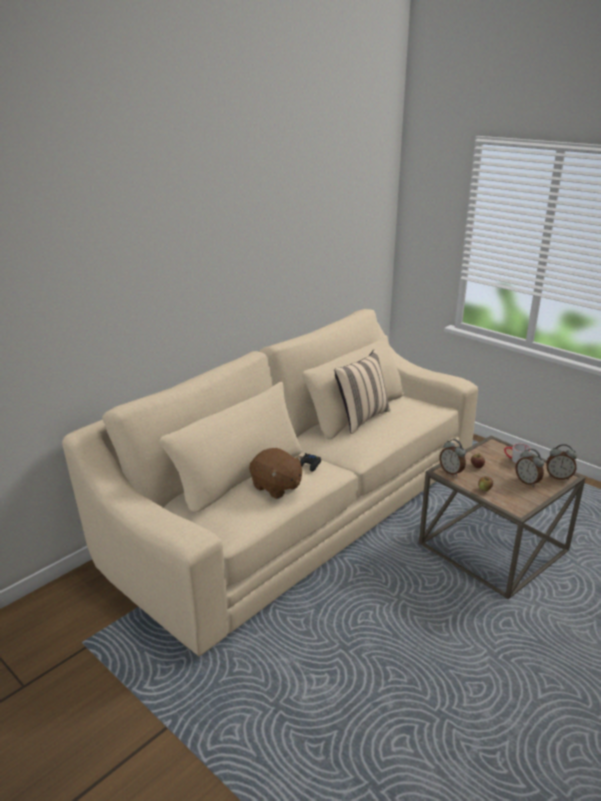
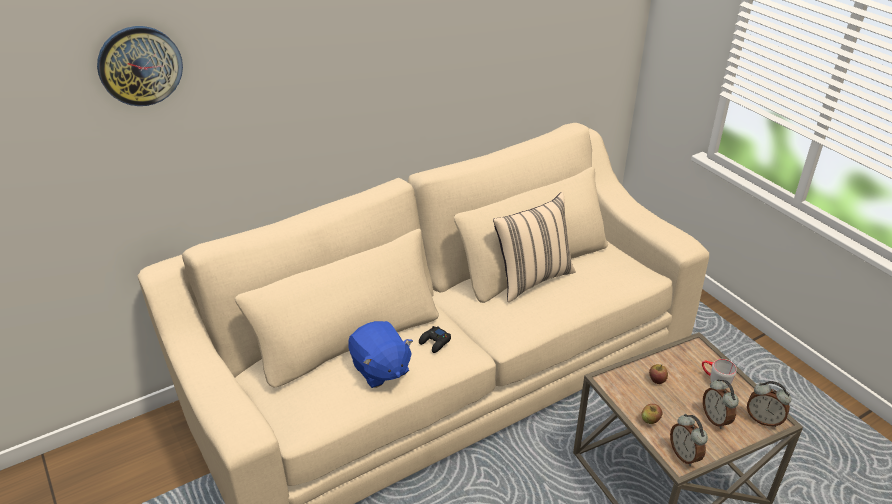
camera: 15 degrees right, 10 degrees up
brown plush toy [249,448,303,499] -> blue plush toy [348,321,413,388]
alarm clock [439,439,466,476] -> alarm clock moved to [670,414,708,466]
none -> wall clock [97,26,183,106]

